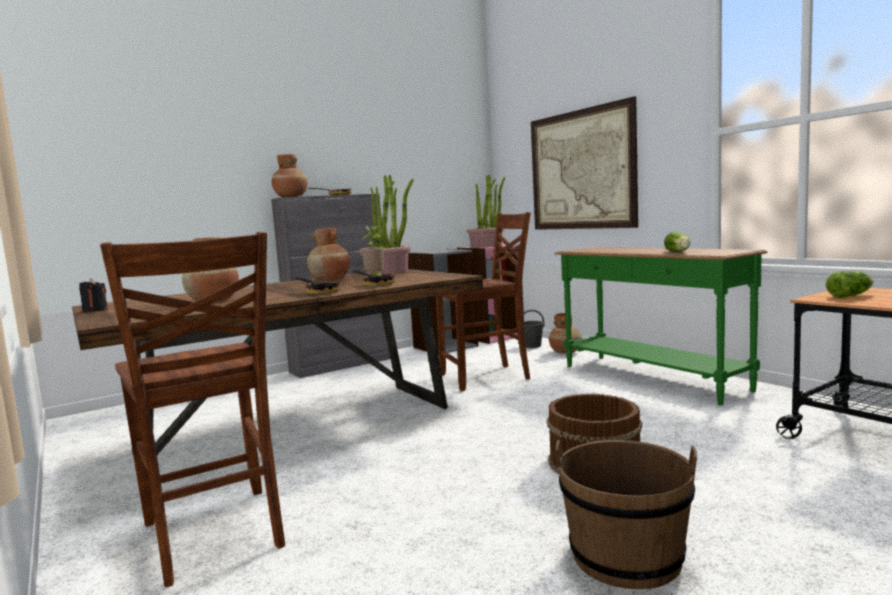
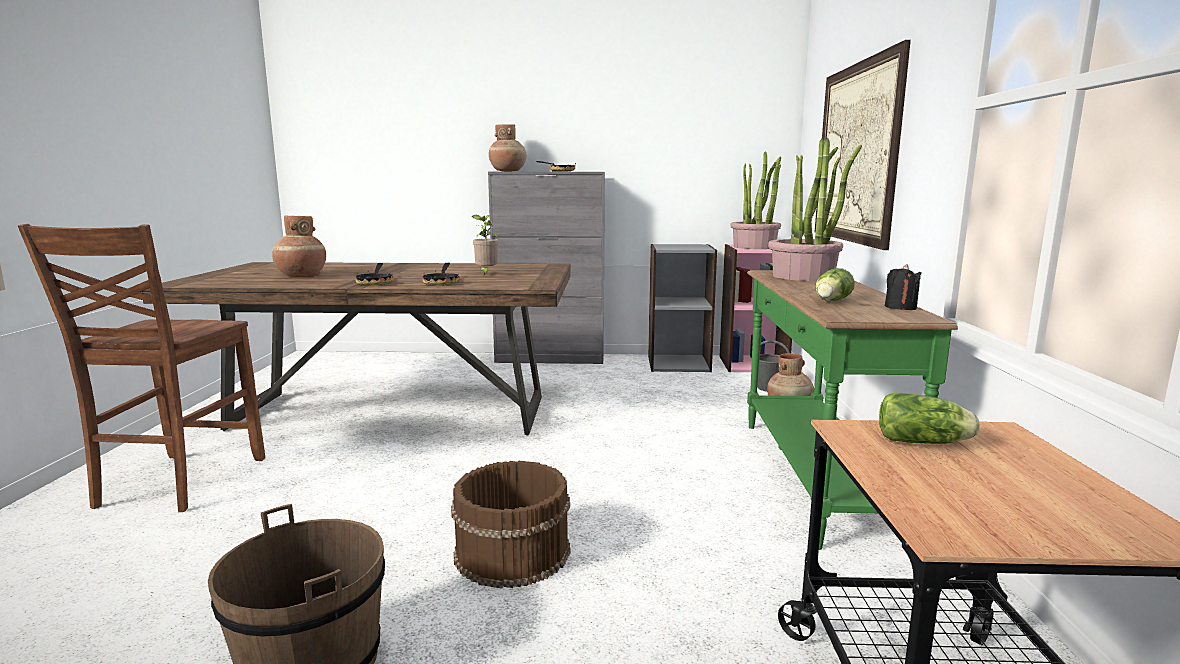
camera: 35 degrees right, 5 degrees up
black candle [79,278,108,312] -> black candle moved to [885,264,922,310]
brown vase [307,228,350,280] -> none
potted plant [359,175,414,275] -> potted plant moved to [768,138,862,281]
brown chair [436,212,531,391] -> none

